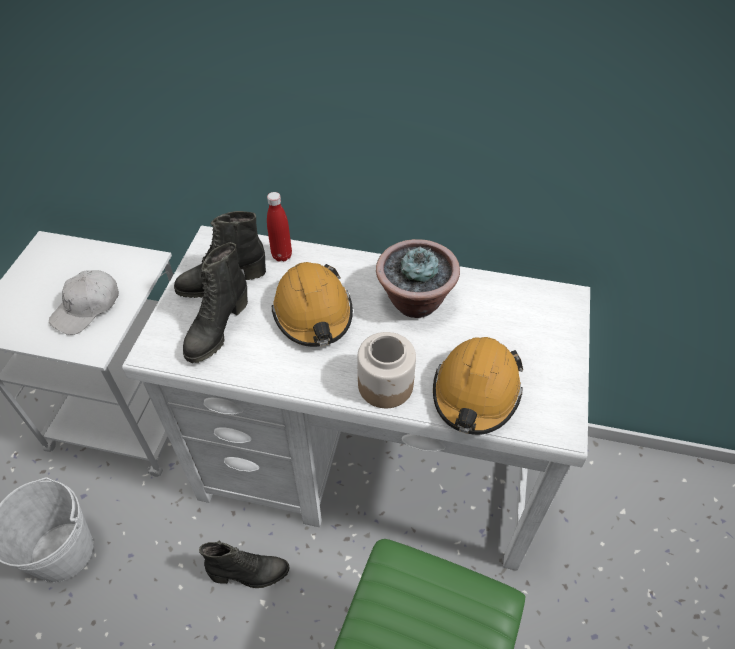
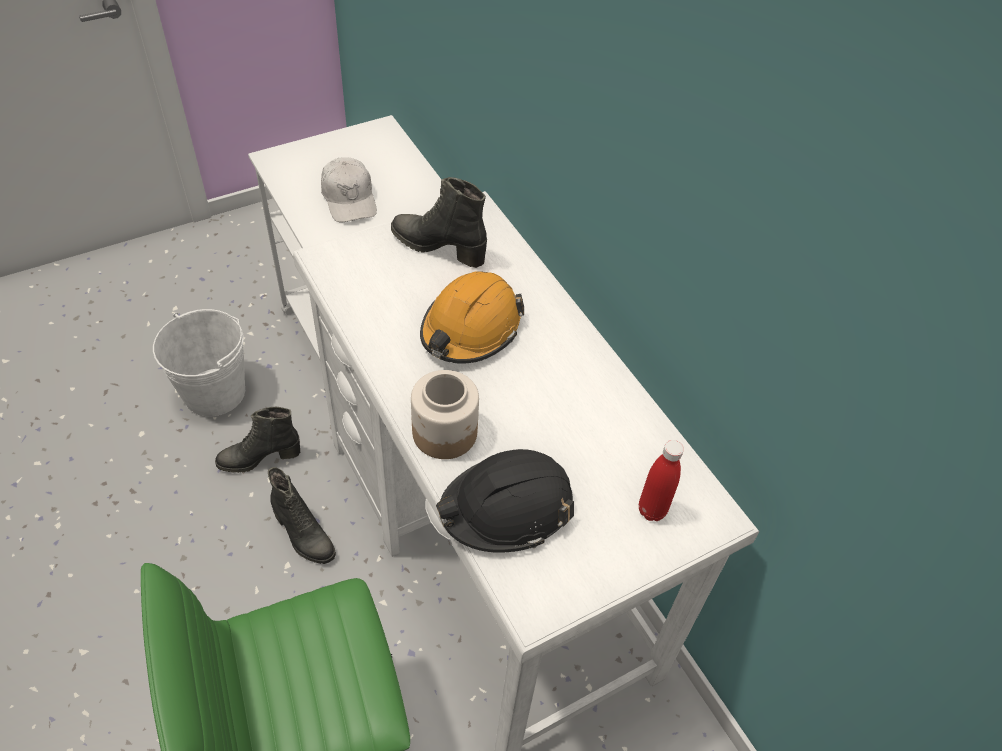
camera: 45 degrees right, 0 degrees up
white cap [49,270,119,335] -> white cap turned 105 degrees counterclockwise [321,157,377,223]
black boot [183,242,248,363] -> black boot moved to [215,407,300,473]
red bottle [267,192,292,262] -> red bottle moved to [639,440,684,521]
potted plant [376,239,460,318] -> none
orange hard hat [433,337,523,435] -> black hard hat [436,449,574,553]

